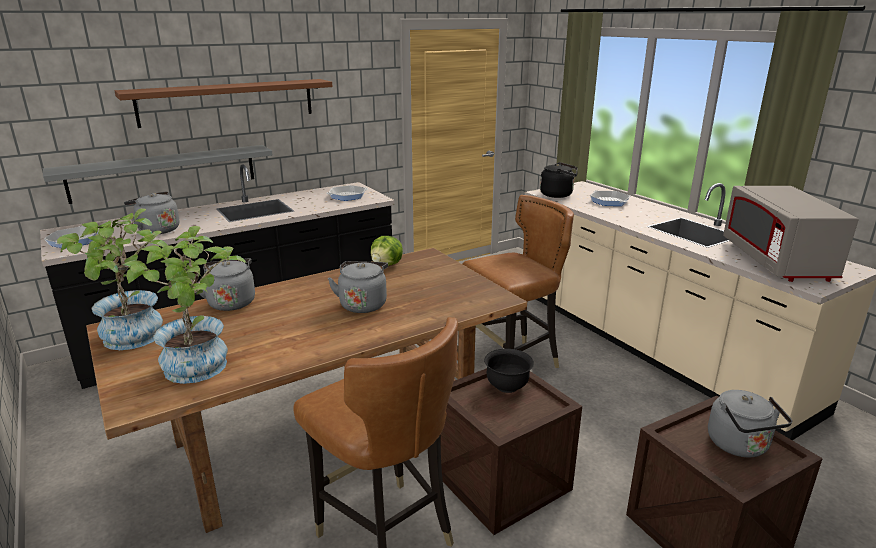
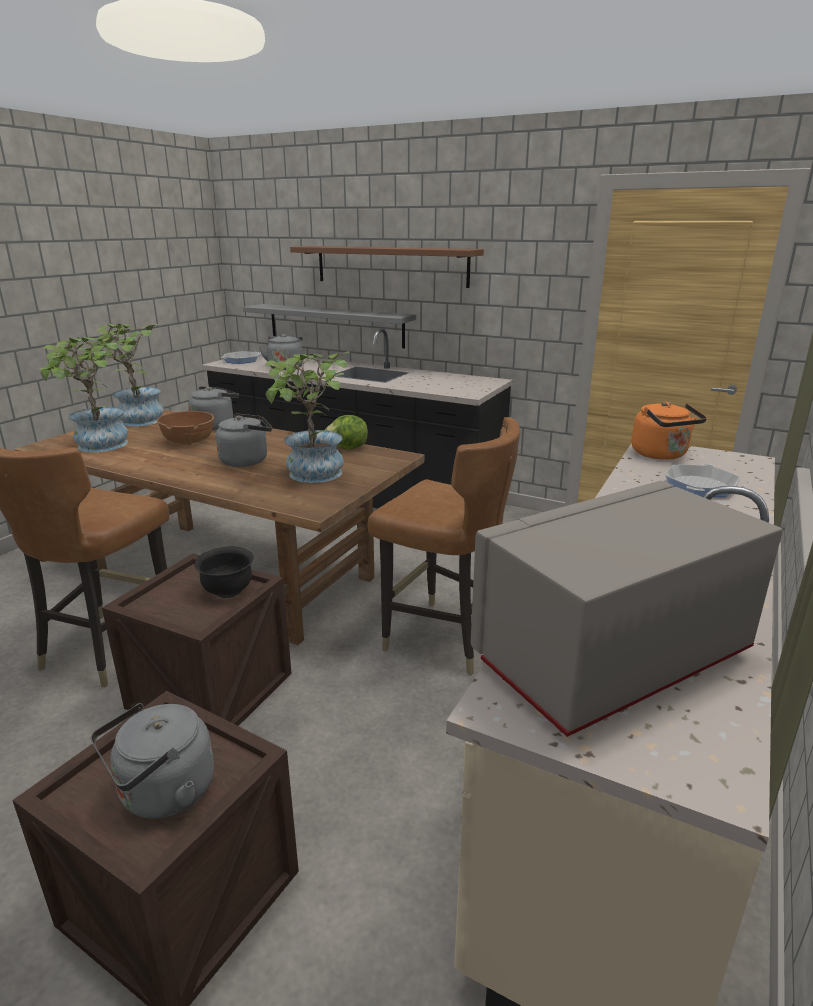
camera: 60 degrees right, 0 degrees up
frying pan [326,185,368,201] -> none
black kettle [540,162,578,198] -> orange kettle [631,402,707,460]
none -> brown bowl [157,411,214,445]
none -> potted plant [265,351,351,483]

